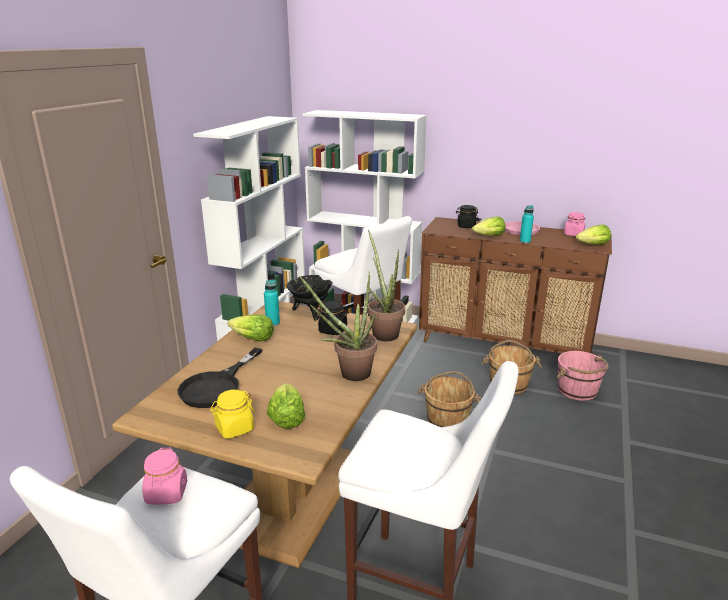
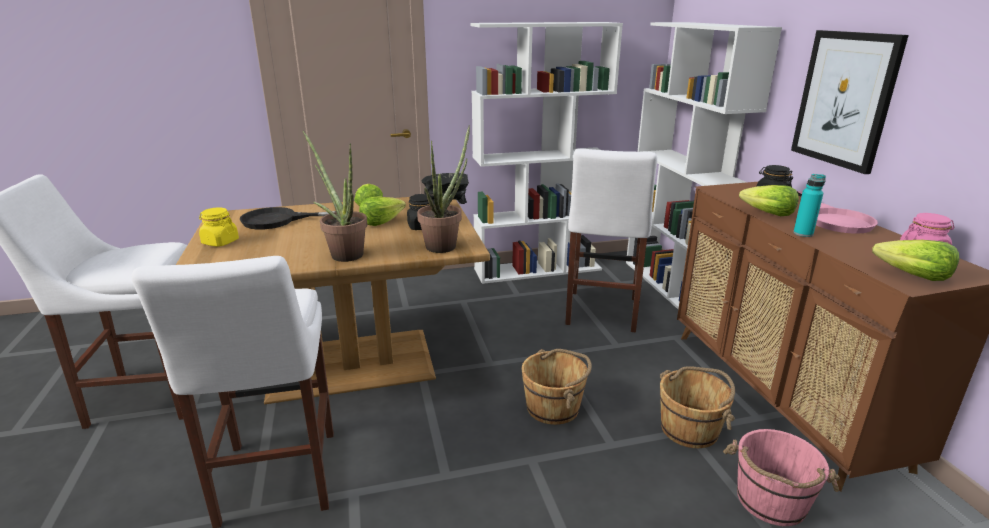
camera: 55 degrees right, 0 degrees up
pink jar [142,448,187,505] -> none
turquoise bottle [264,280,280,326] -> none
lettuce [267,383,305,429] -> lettuce moved to [359,197,406,226]
none -> picture [791,30,909,174]

